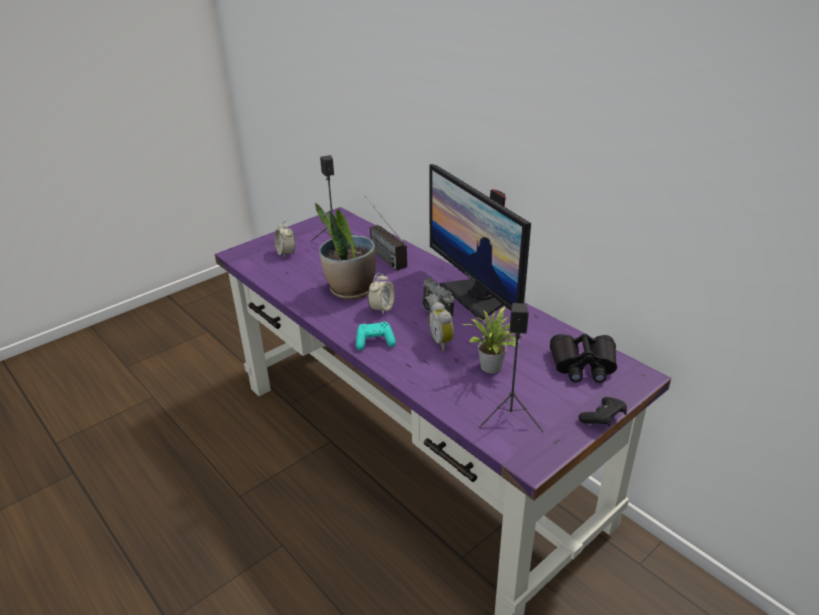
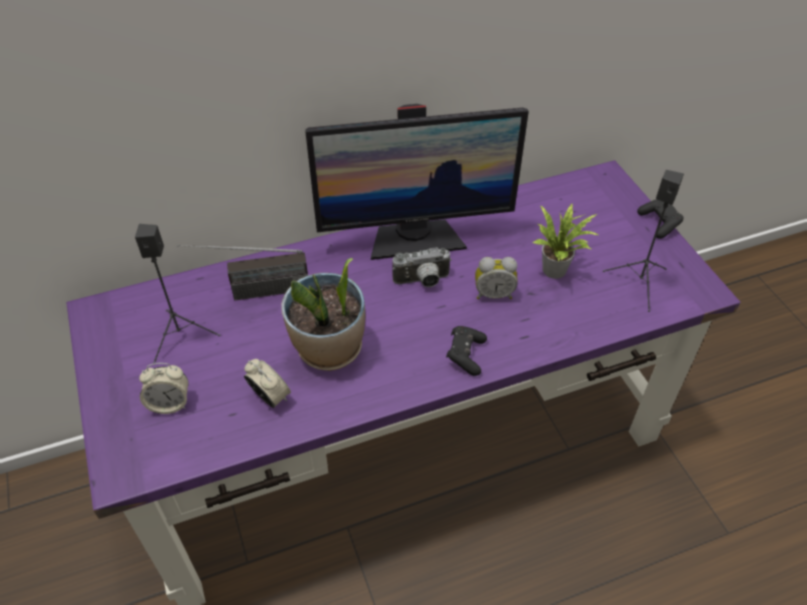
camera: 70 degrees left, 15 degrees up
turquoise game controller [356,322,396,351] -> black game controller [446,326,487,376]
alarm clock [368,272,395,315] -> alarm clock moved to [244,359,291,408]
black binoculars [550,334,617,383] -> none

